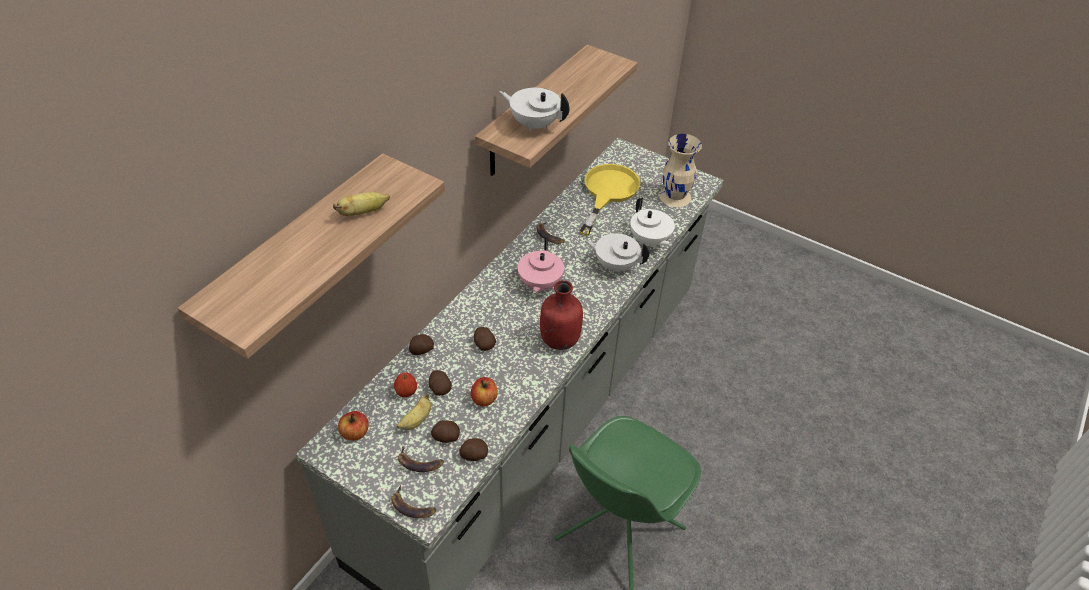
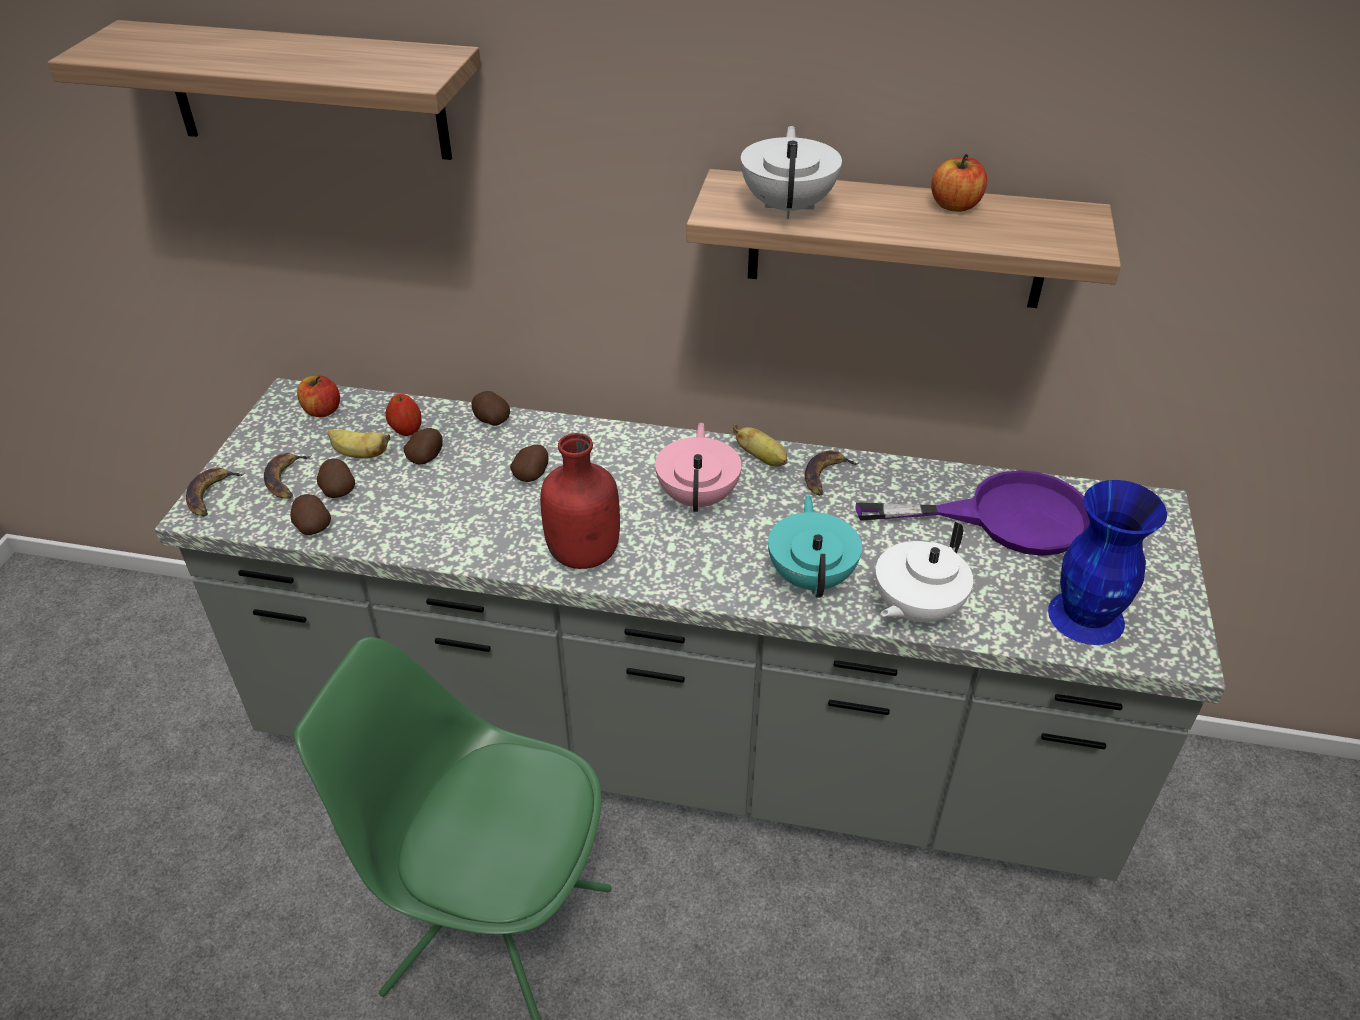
camera: 70 degrees right, 5 degrees down
banana [333,192,390,216] -> banana moved to [733,424,788,467]
apple [471,377,498,407] -> apple moved to [931,154,987,212]
pink teapot [518,238,564,293] -> pink teapot turned 105 degrees clockwise [655,423,742,512]
yellow frying pan [579,164,640,236] -> purple frying pan [855,470,1090,556]
white teapot [584,233,650,273] -> turquoise teapot [768,495,862,597]
beige vase [659,134,702,207] -> blue vase [1048,480,1167,645]

